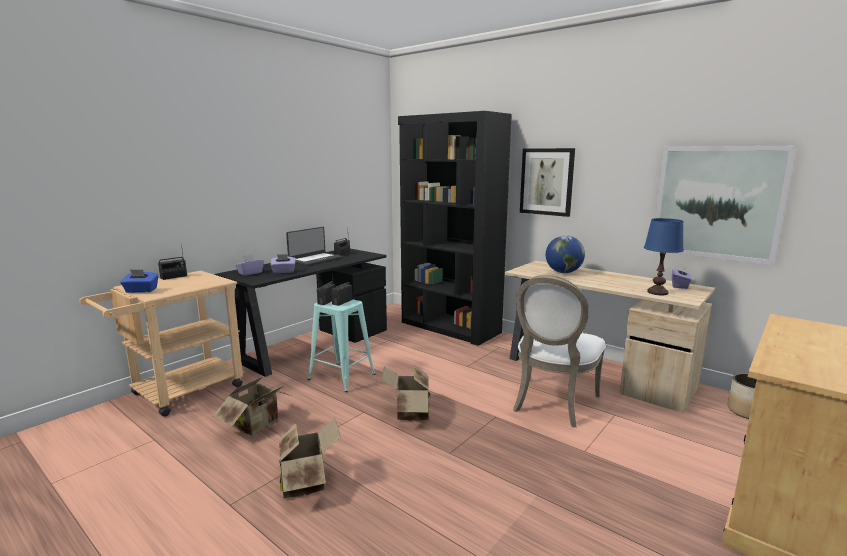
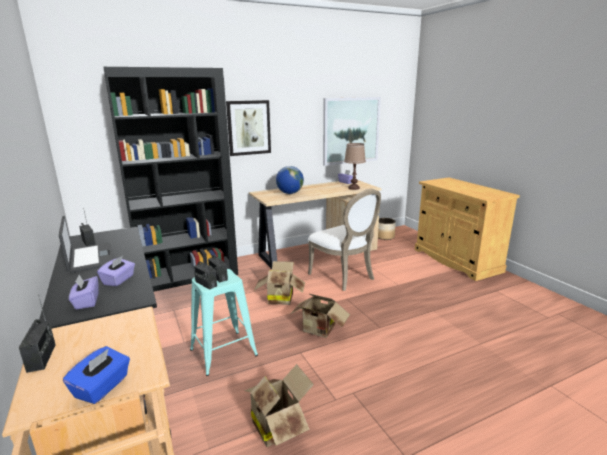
camera: 65 degrees left, 5 degrees up
cardboard box [279,418,341,498] -> cardboard box moved to [254,261,305,305]
blue table lamp [644,218,684,295] -> brown table lamp [344,143,366,190]

